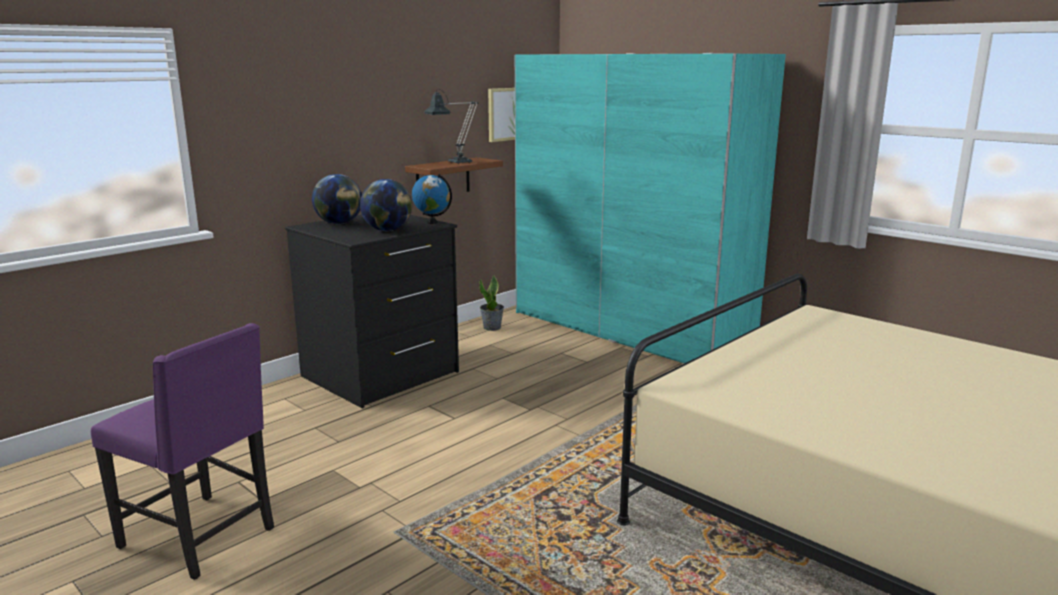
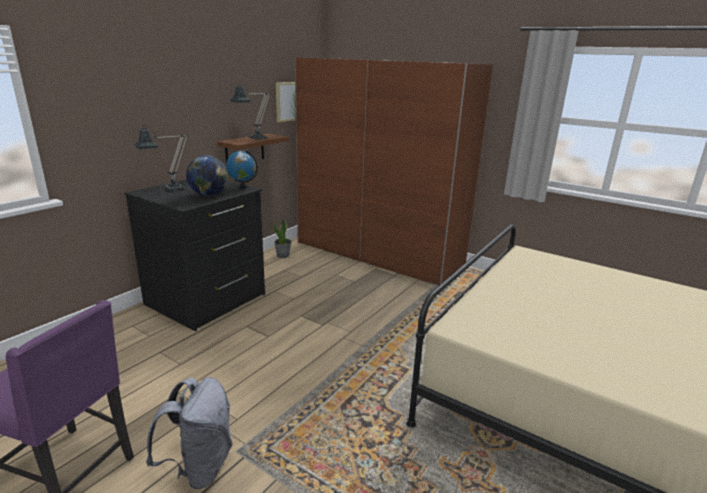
camera: 10 degrees left, 5 degrees up
globe [312,174,362,224] -> table lamp [134,126,188,191]
turquoise wardrobe [515,53,786,364] -> brown wardrobe [295,57,493,285]
none -> grey backpack [146,377,233,489]

